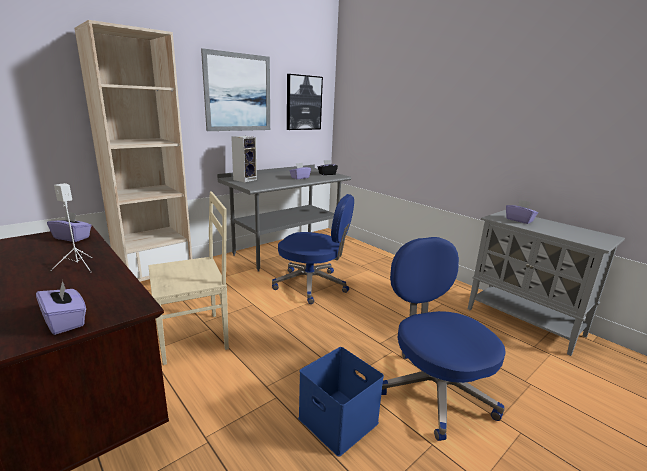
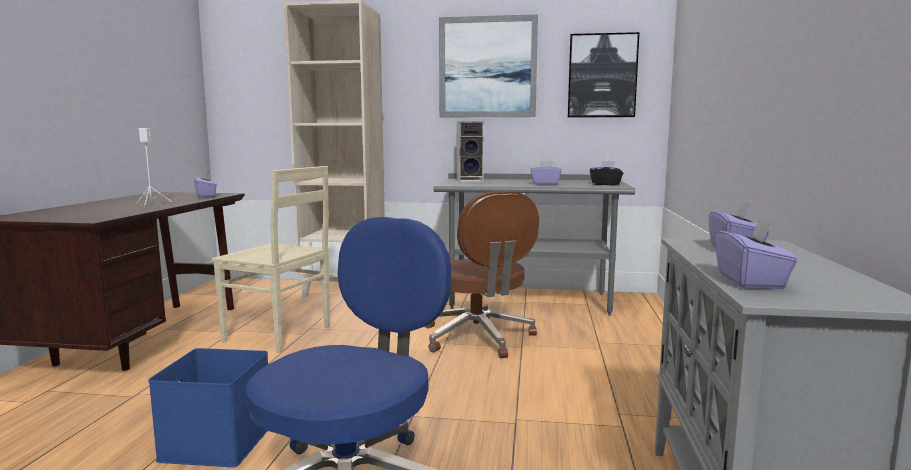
camera: 50 degrees right, 10 degrees down
purple tissue box [36,280,86,335] -> purple tissue box moved to [715,218,798,289]
blue office chair [272,194,354,304] -> brown office chair [425,191,539,358]

